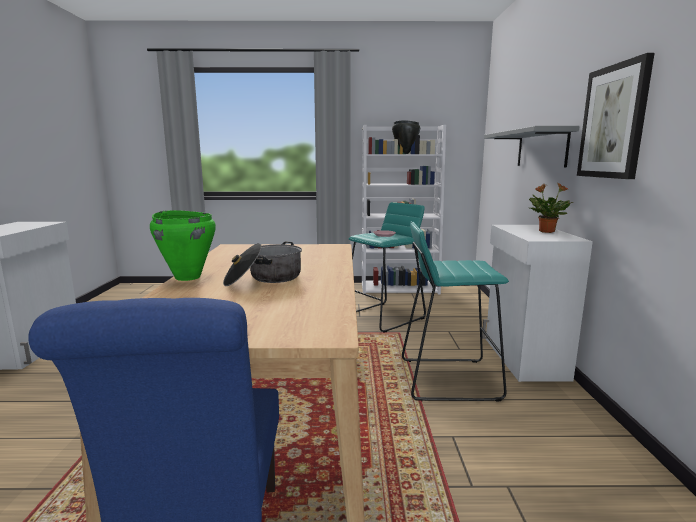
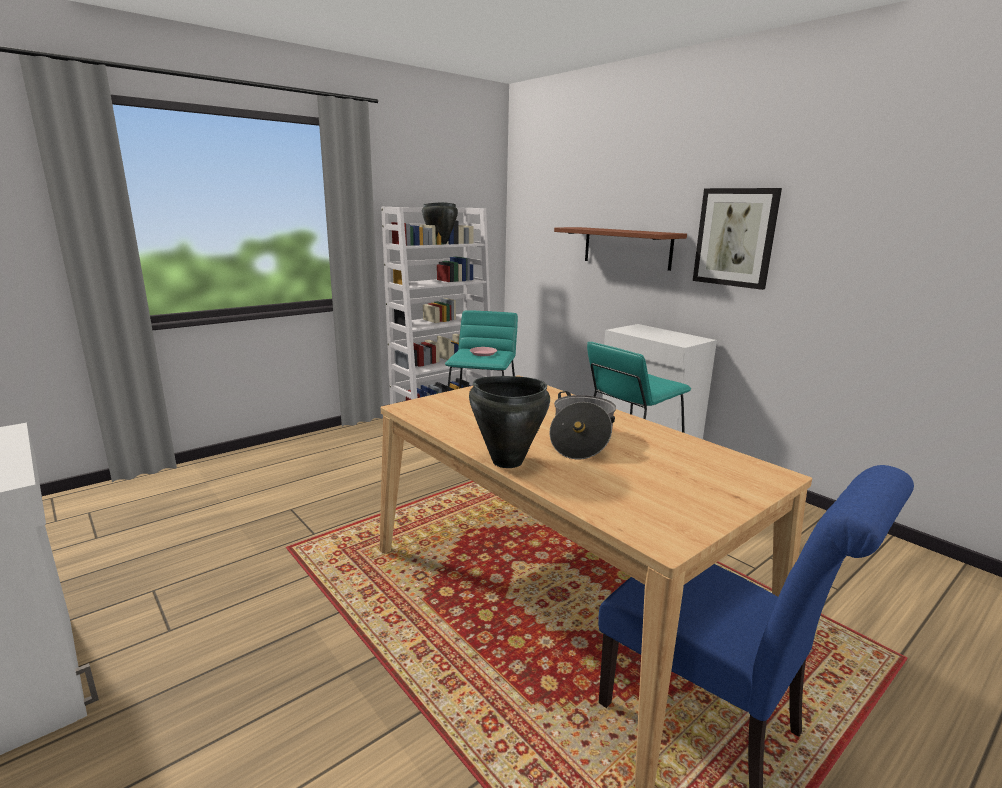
camera: 40 degrees left, 5 degrees up
green cooking pot [150,210,216,281] -> black cooking pot [469,376,550,468]
grey shelf [484,126,579,167] -> brown shelf [554,227,687,271]
potted plant [529,183,573,233] -> none

